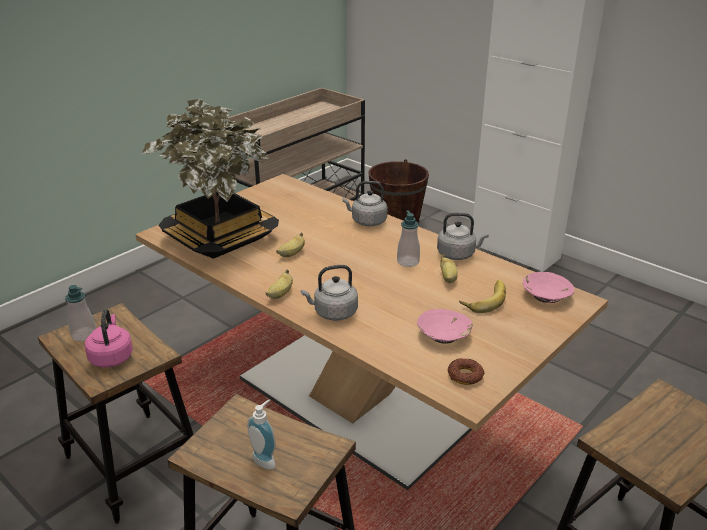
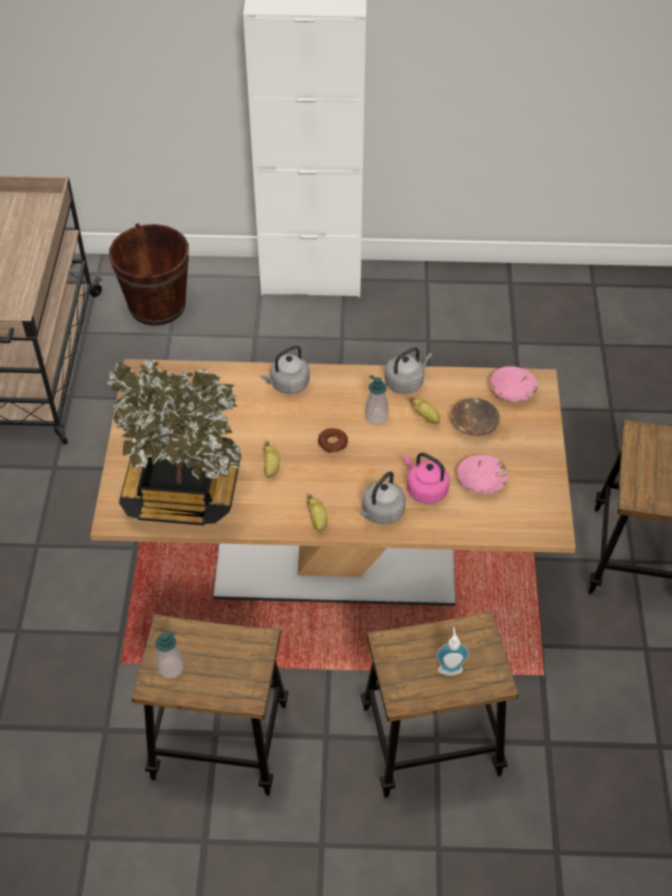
camera: 40 degrees left, 20 degrees up
pink kettle [85,309,133,368] -> pink kettle moved to [403,453,450,504]
donut [448,358,484,385] -> donut moved to [318,428,348,453]
banana [459,280,506,313] -> brown bowl [451,398,500,436]

